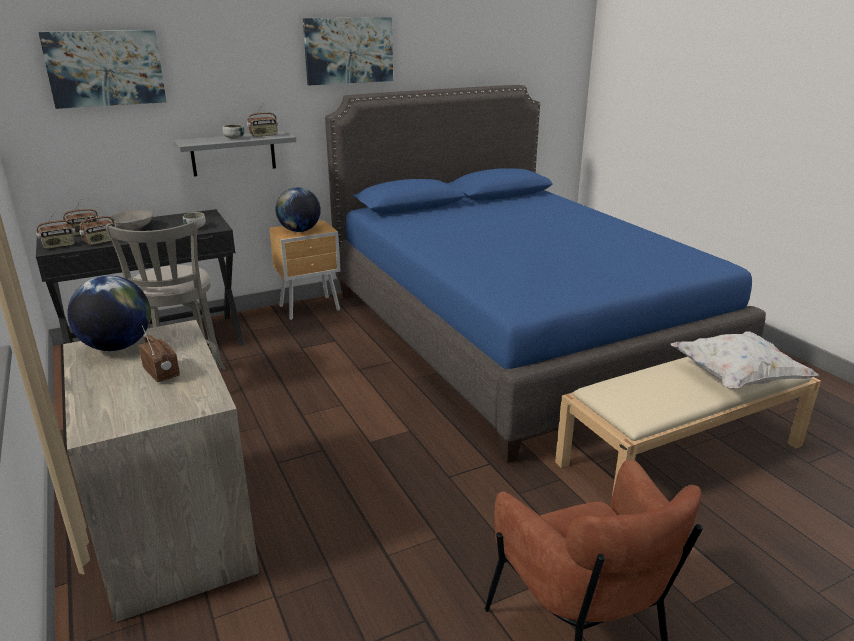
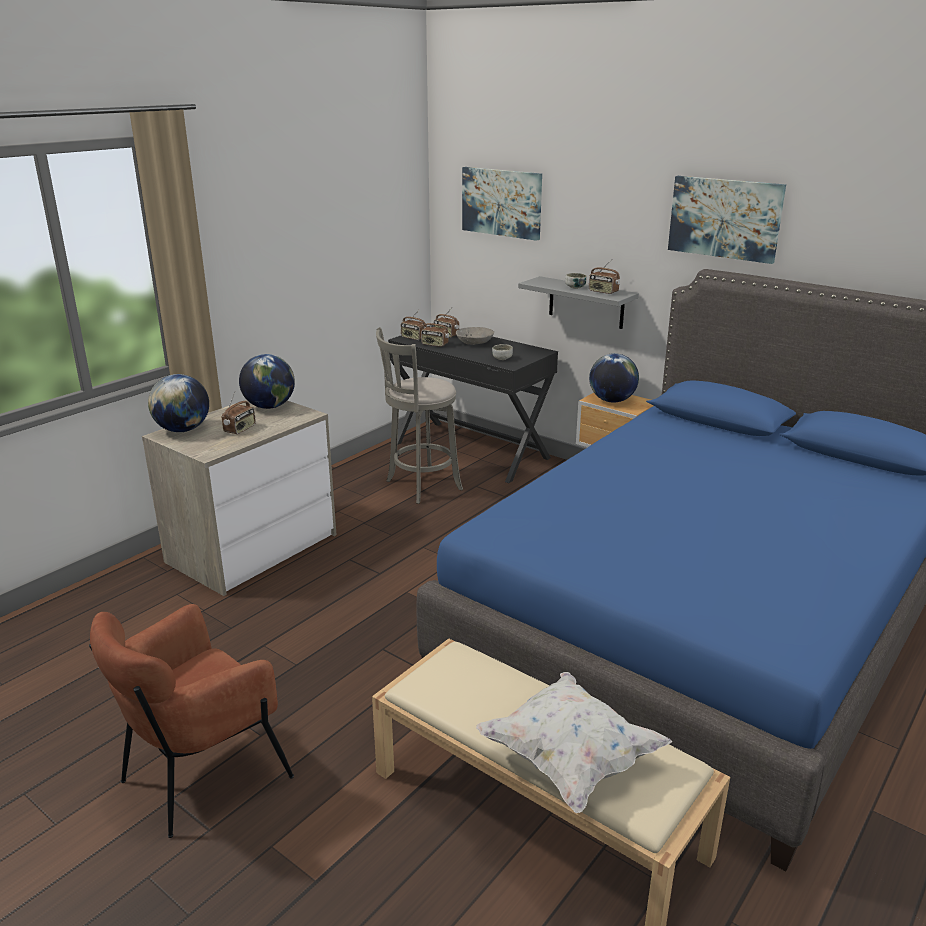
camera: 65 degrees right, 0 degrees up
none -> globe [148,374,209,432]

